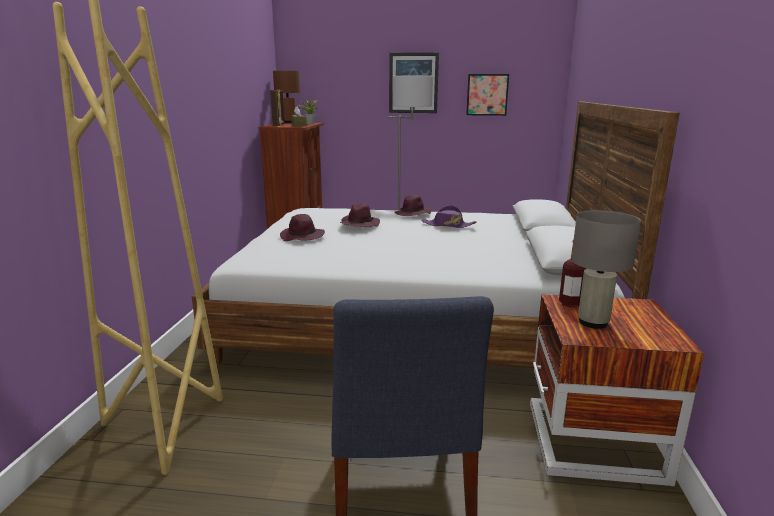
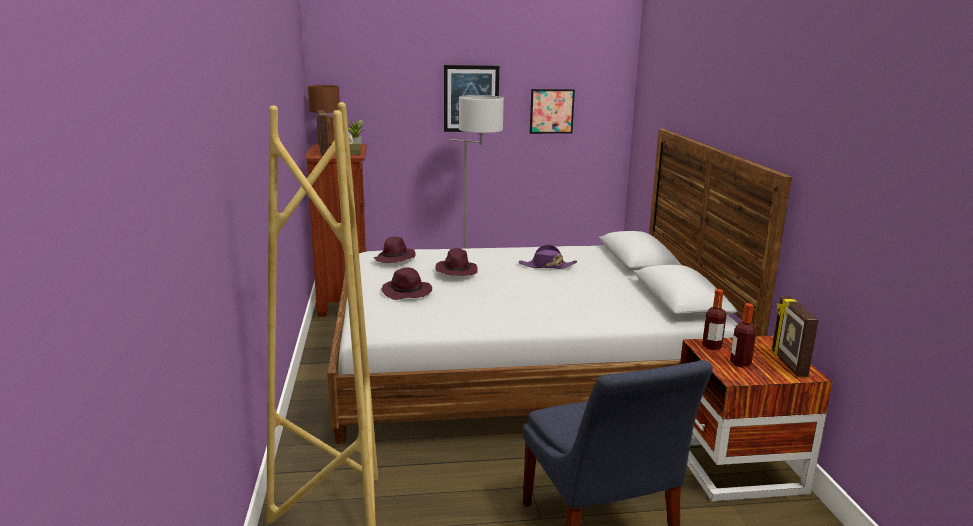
camera: 15 degrees left, 0 degrees up
purple hat [395,194,431,216] -> purple hat moved to [373,237,416,263]
grey table lamp [572,210,641,329] -> bottle [730,303,757,368]
none -> picture frame [772,296,819,377]

